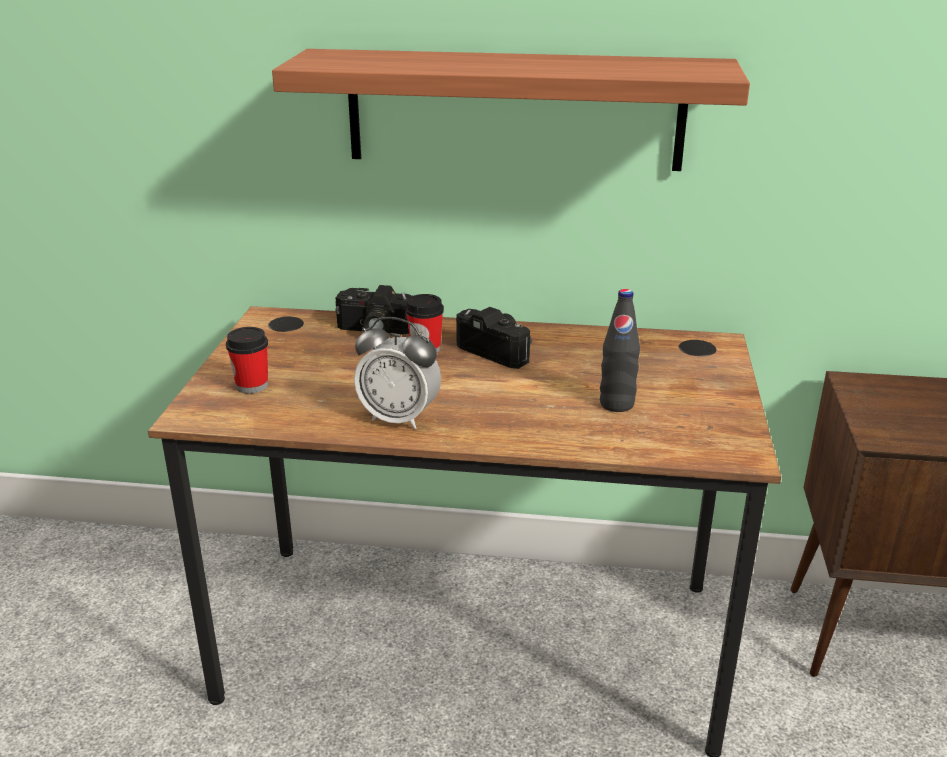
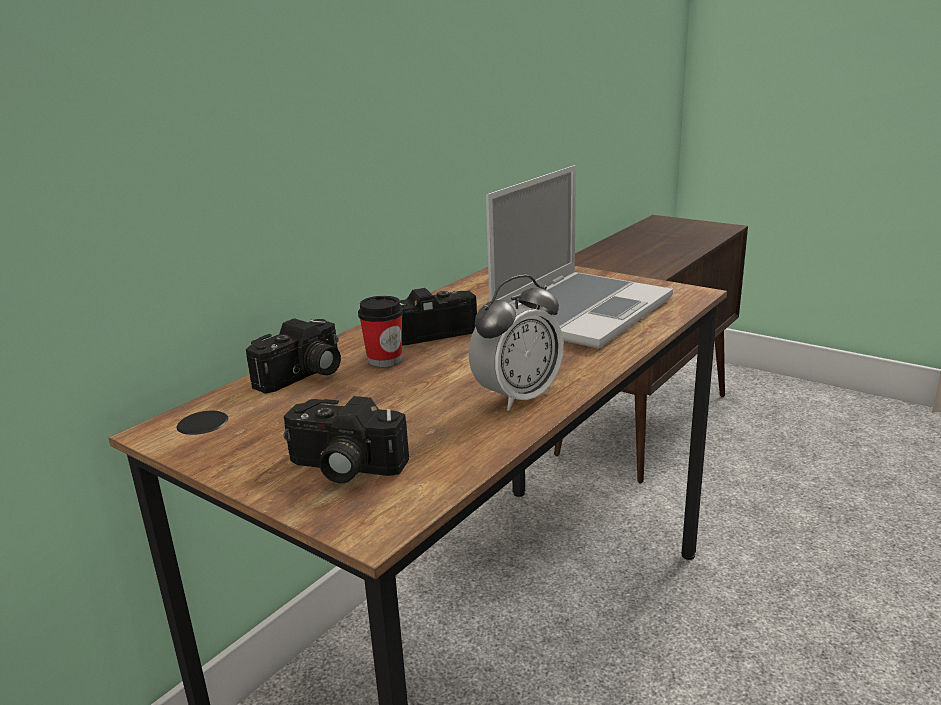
camera: 60 degrees left, 5 degrees down
cup [226,327,268,394] -> camera [284,396,409,483]
shelf [272,49,750,171] -> none
black bottle [600,289,640,412] -> laptop [486,165,673,349]

